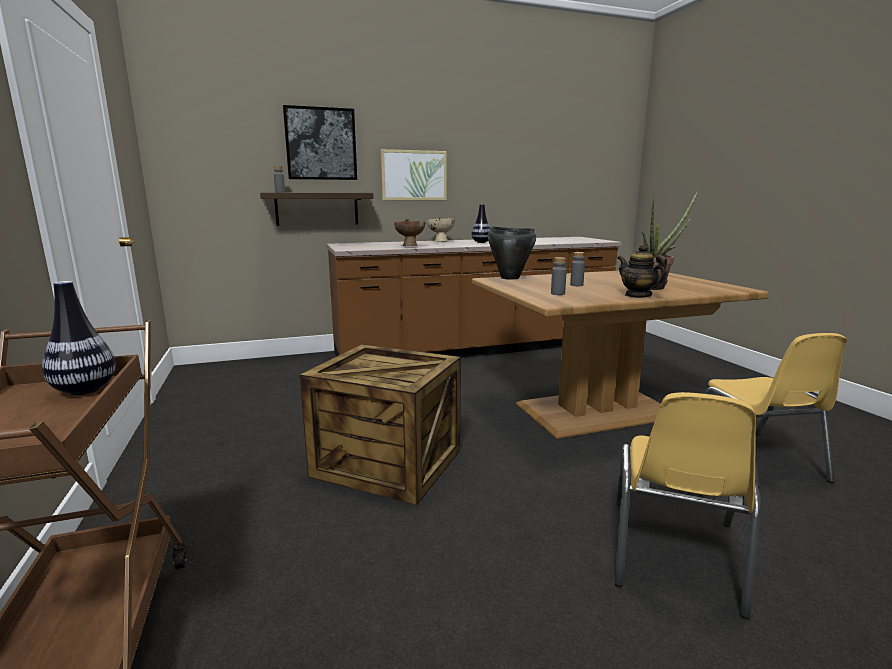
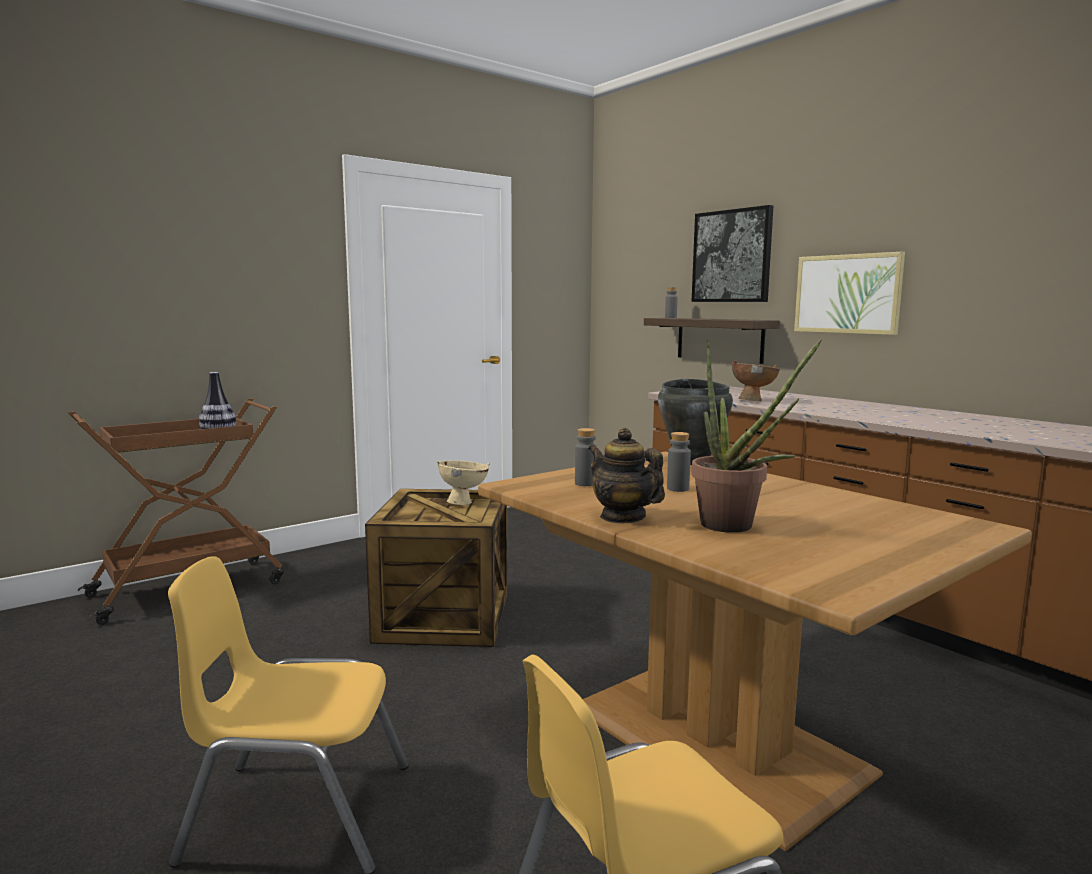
camera: 70 degrees right, 5 degrees down
beige bowl [427,217,455,242] -> beige bowl moved to [437,461,490,505]
vase [471,204,490,243] -> none
teapot [617,244,668,298] -> teapot turned 75 degrees counterclockwise [588,428,665,523]

